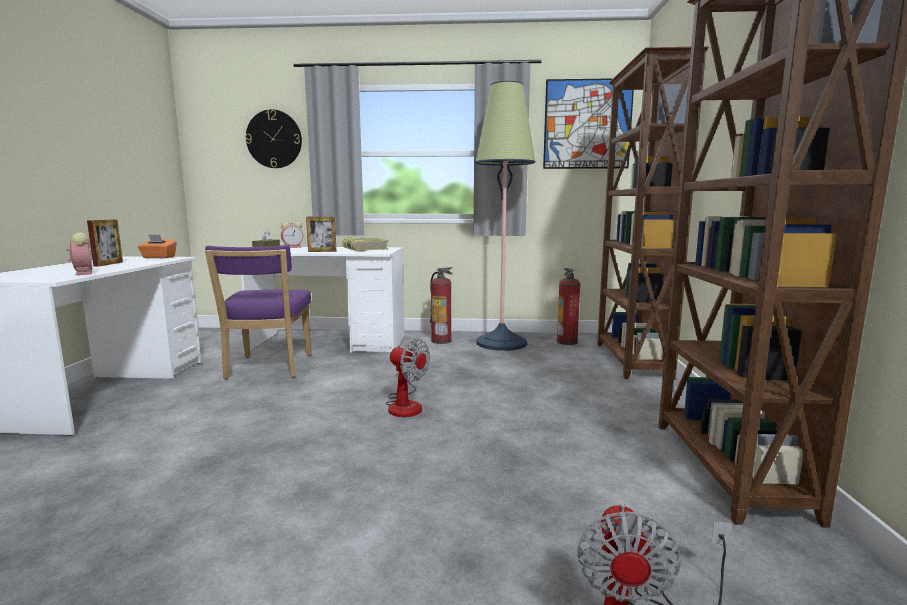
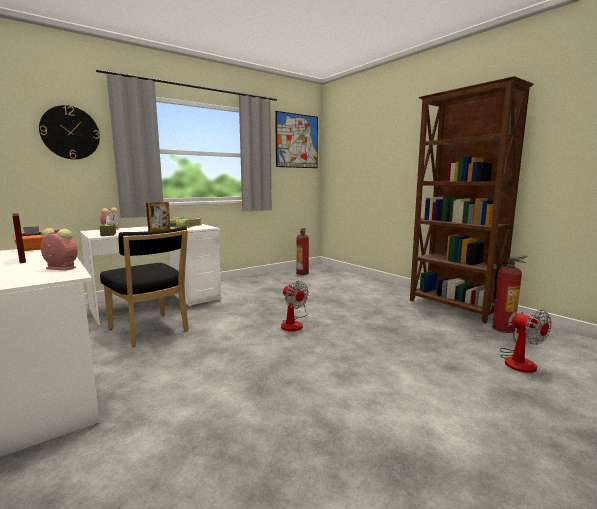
camera: 40 degrees left, 0 degrees up
purple chair [205,245,311,379] -> black chair [100,227,189,347]
fan [385,339,430,417] -> fan turned 60 degrees clockwise [281,281,309,331]
fire extinguisher [430,267,453,344] -> fire extinguisher moved to [490,255,528,333]
floor lamp [476,81,536,351] -> none
brown bookcase [597,46,709,380] -> none

